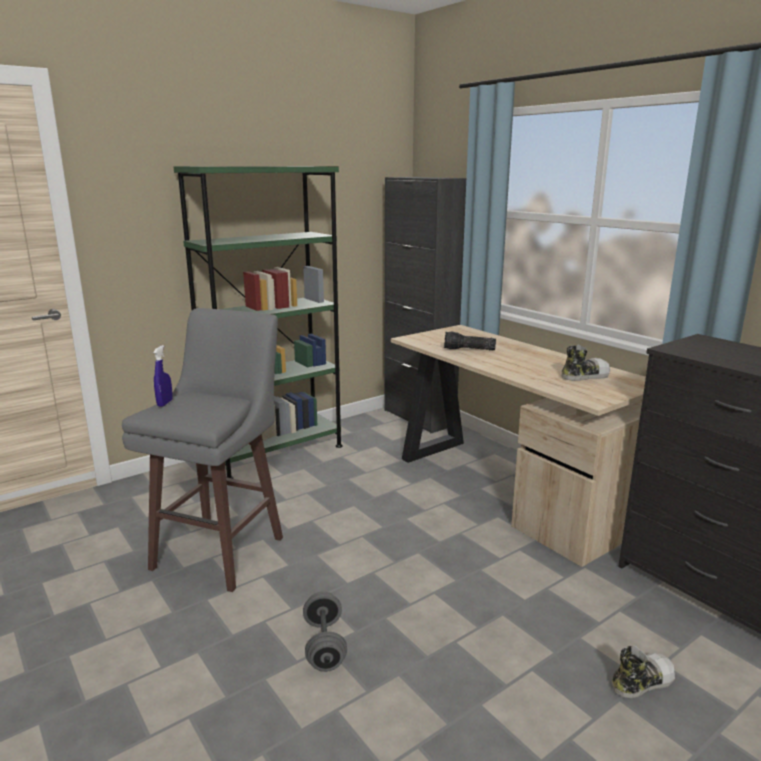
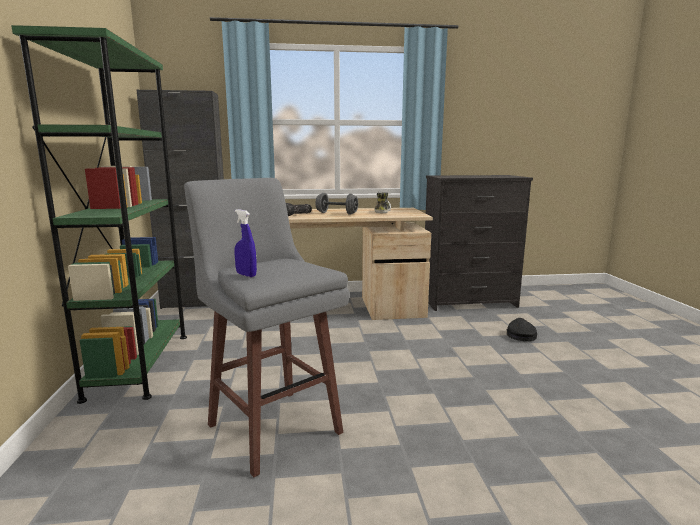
camera: 60 degrees left, 5 degrees down
grey dumbbell [303,591,347,672] -> grey dumbbell moved to [315,193,358,215]
shoe [612,645,675,699] -> black cap [507,318,537,341]

